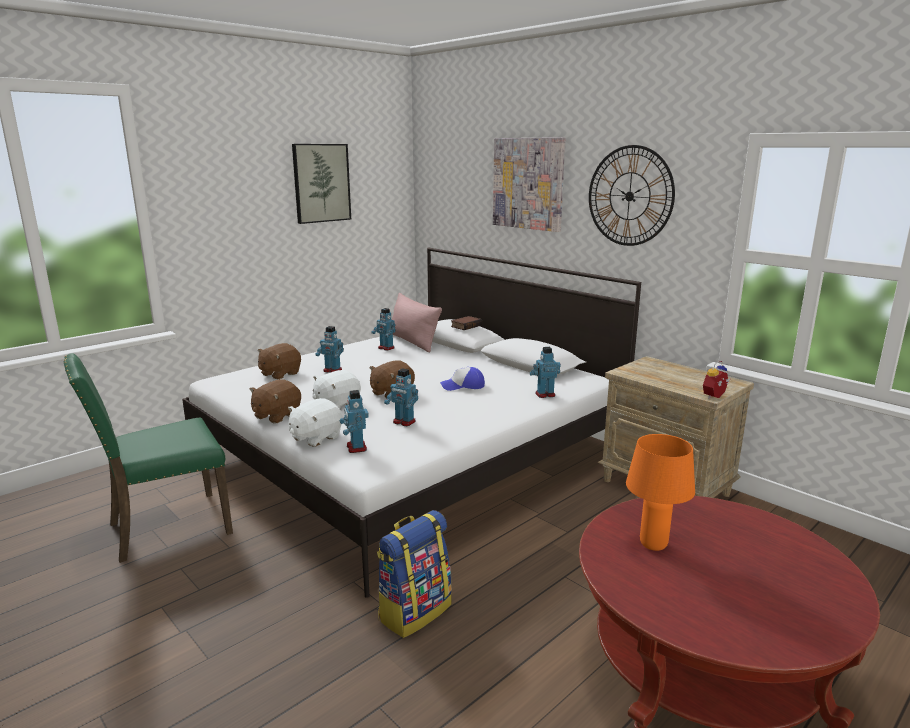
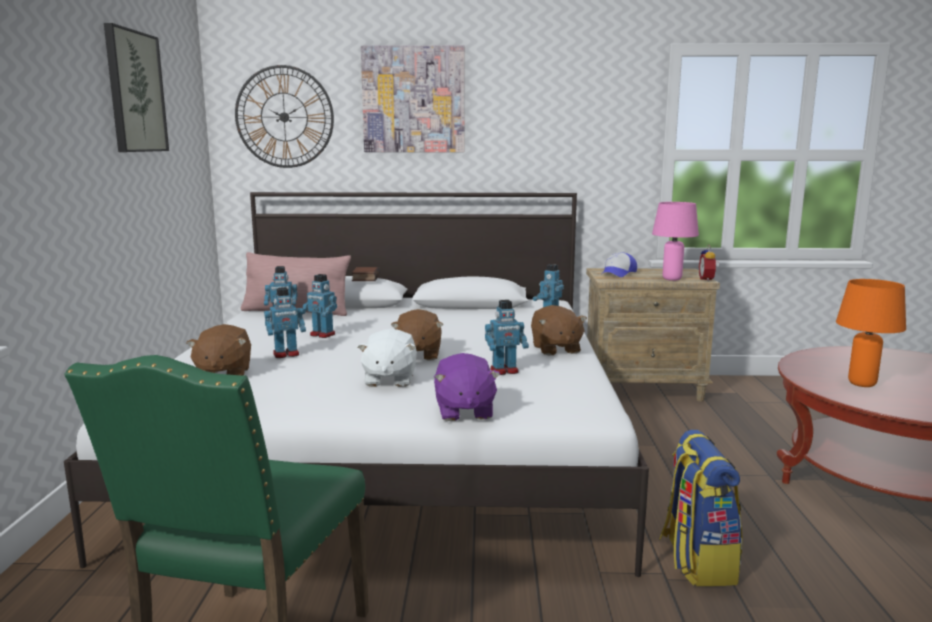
camera: 45 degrees left, 5 degrees down
brown plush toy [249,379,301,424] -> brown plush toy moved to [531,305,587,355]
white plush toy [288,398,343,447] -> purple plush toy [434,353,500,421]
toy robot [339,390,369,453] -> toy robot moved to [302,274,337,338]
cap [440,367,485,391] -> cap moved to [603,253,637,277]
wall clock [589,145,675,246] -> wall clock moved to [235,65,334,168]
none -> pink table lamp [652,202,699,281]

